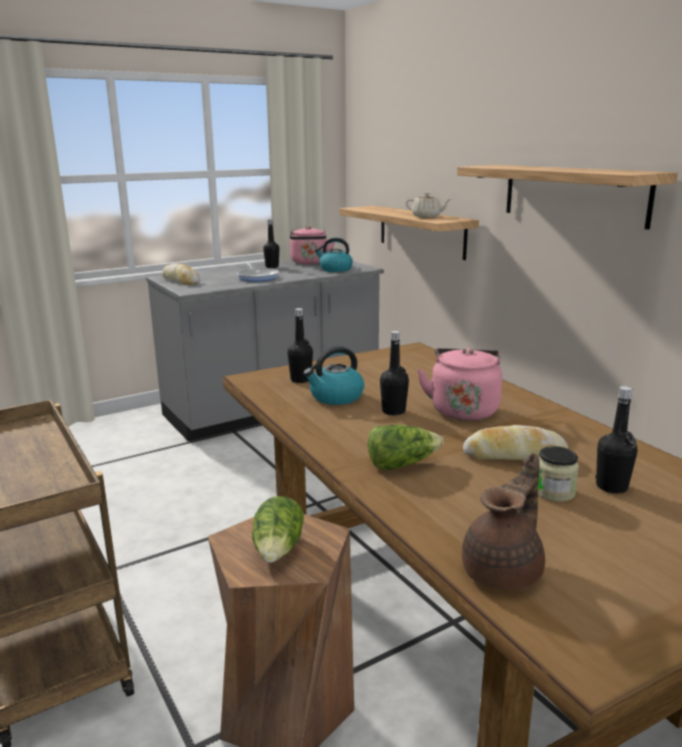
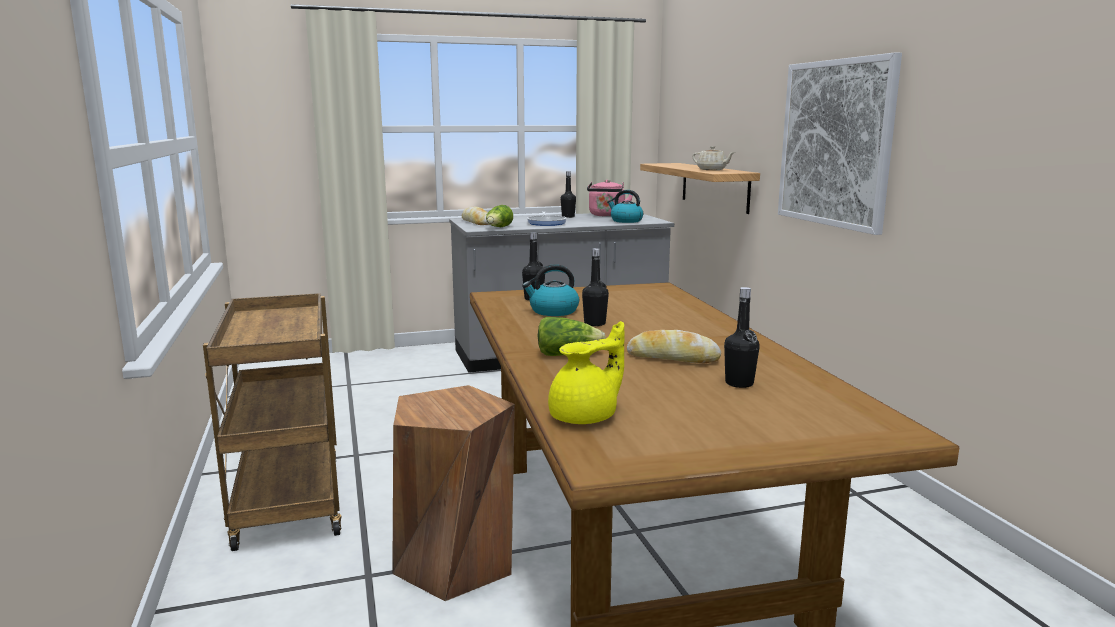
camera: 15 degrees right, 5 degrees down
lettuce [252,496,304,563] -> lettuce moved to [486,205,513,227]
pink kettle [417,348,502,420] -> none
shelf [457,165,678,230] -> picture [778,53,902,235]
brown teapot [462,453,545,590] -> yellow teapot [548,321,625,424]
jar [538,446,579,502] -> none

